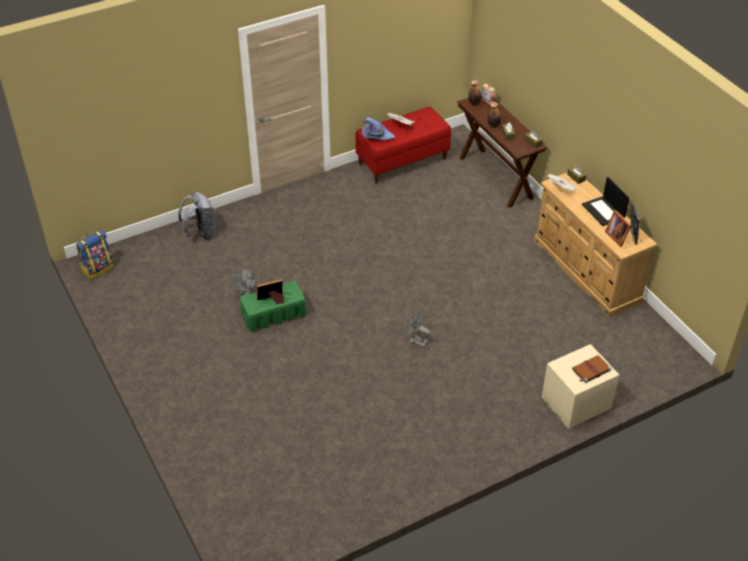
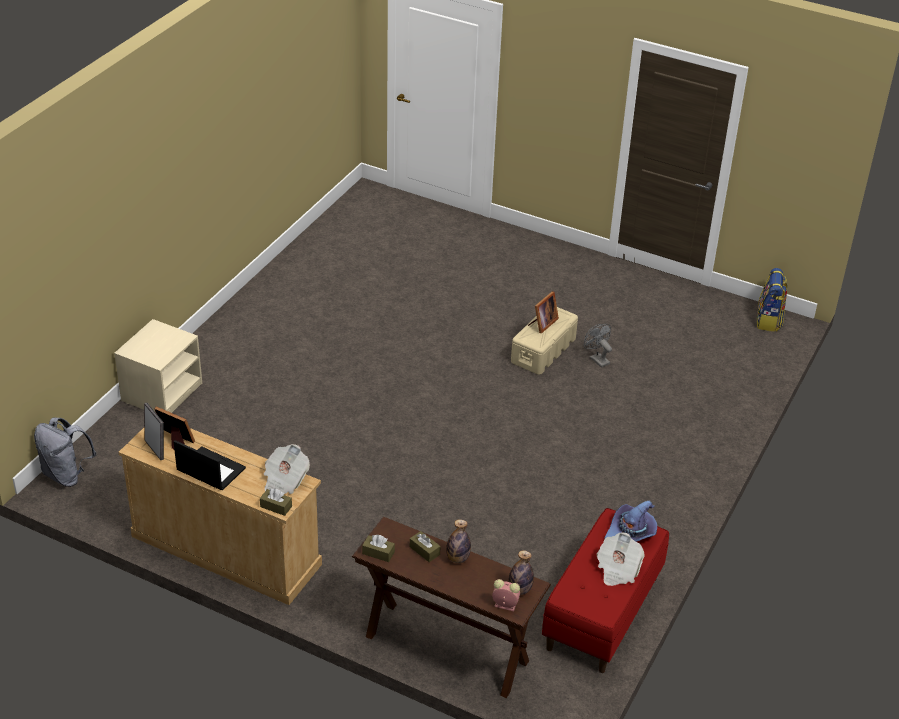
camera: 145 degrees right, 5 degrees down
grey backpack [178,192,216,240] -> grey backpack moved to [34,417,96,487]
green storage box [240,281,306,332] -> beige storage box [511,307,578,375]
grey fan [405,312,430,347] -> none
brown book [572,355,611,383] -> none

